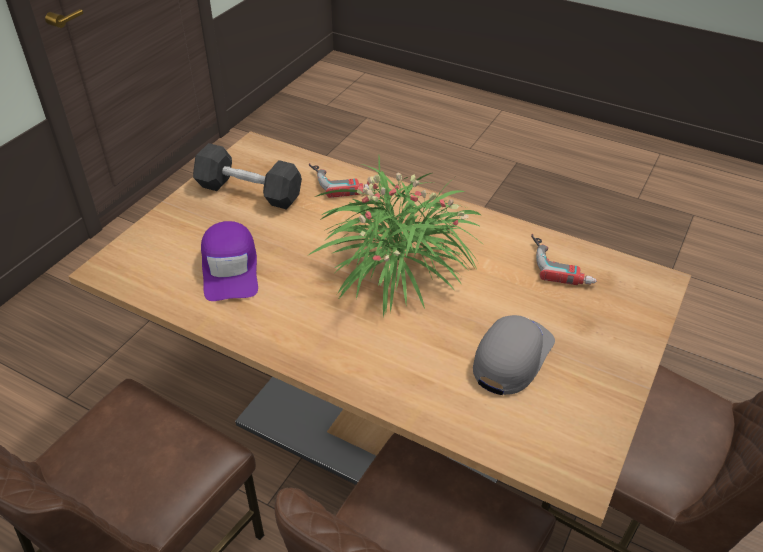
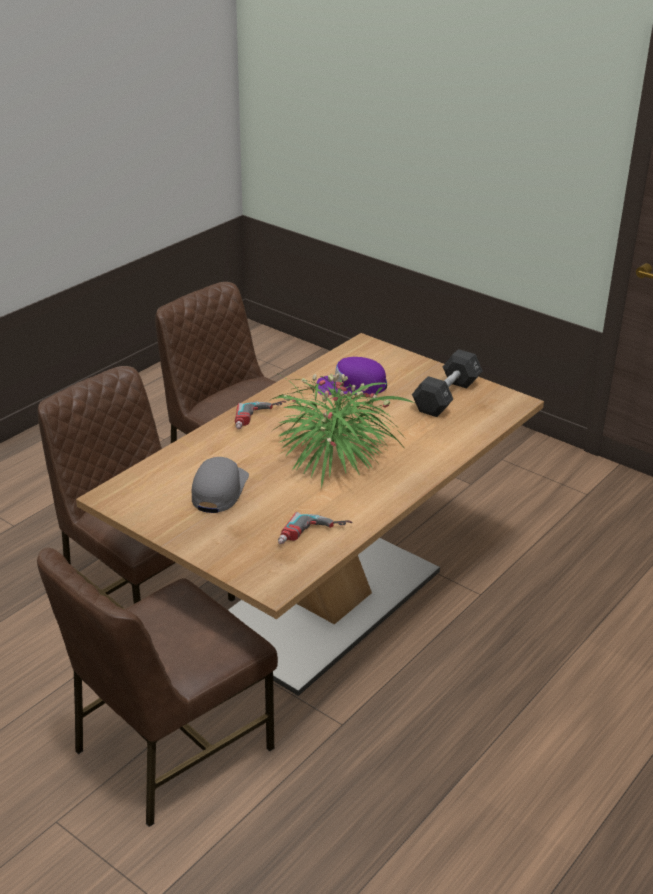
camera: 100 degrees right, 10 degrees down
power drill [309,163,369,198] -> power drill moved to [235,401,287,429]
grey cap [473,315,555,395] -> grey cap turned 120 degrees counterclockwise [192,457,249,513]

